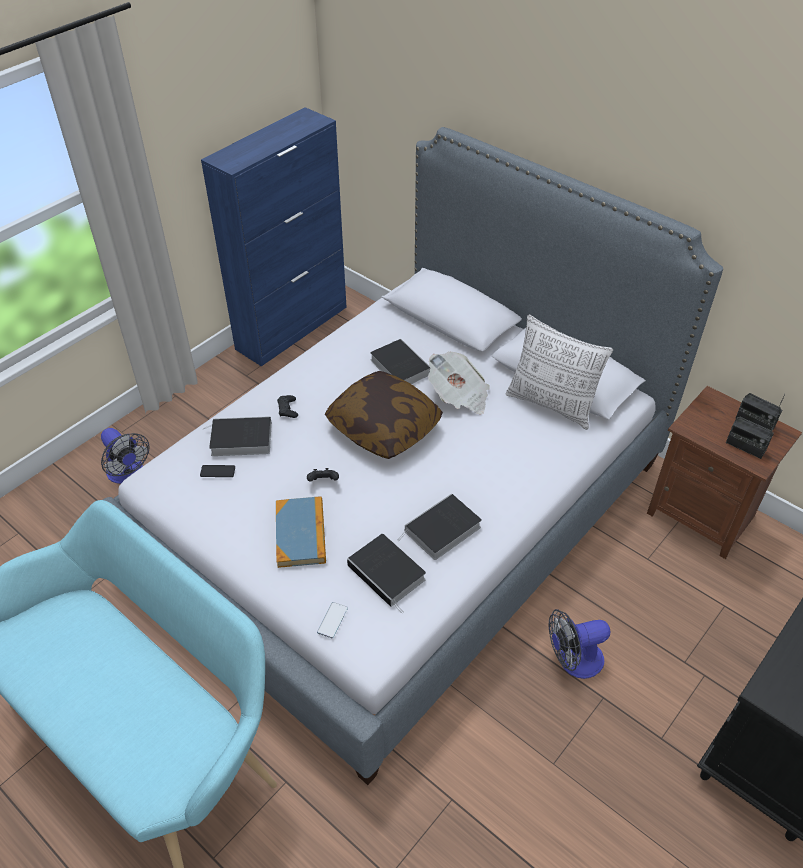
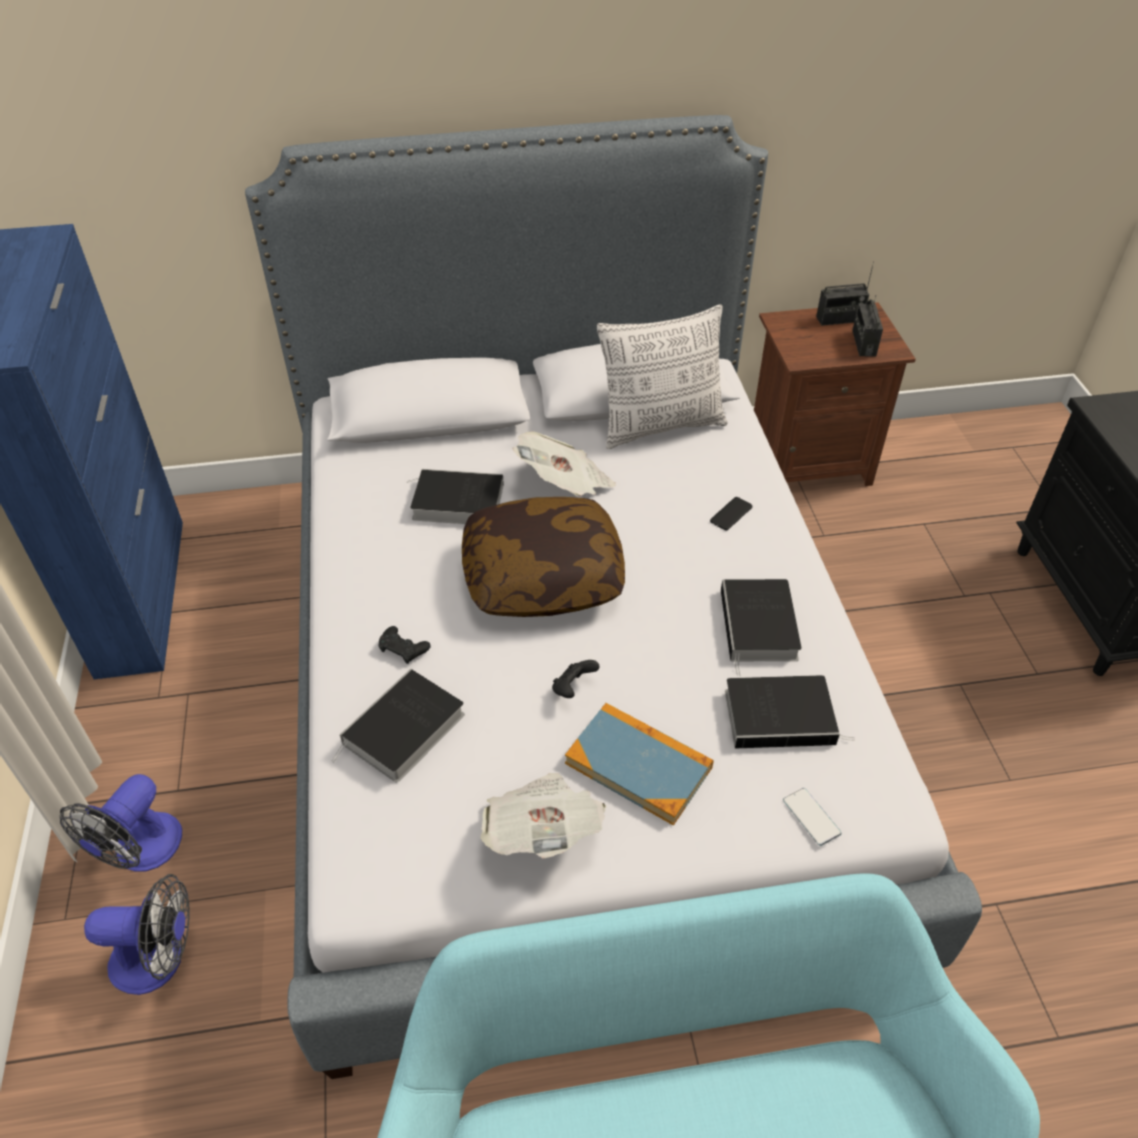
camera: 50 degrees left, 0 degrees up
phone [200,465,235,477] -> phone moved to [710,497,752,531]
fan [549,609,610,679] -> fan moved to [59,774,182,872]
radio [726,417,777,459] -> radio turned 105 degrees clockwise [852,295,883,357]
none -> newspaper [481,773,606,859]

